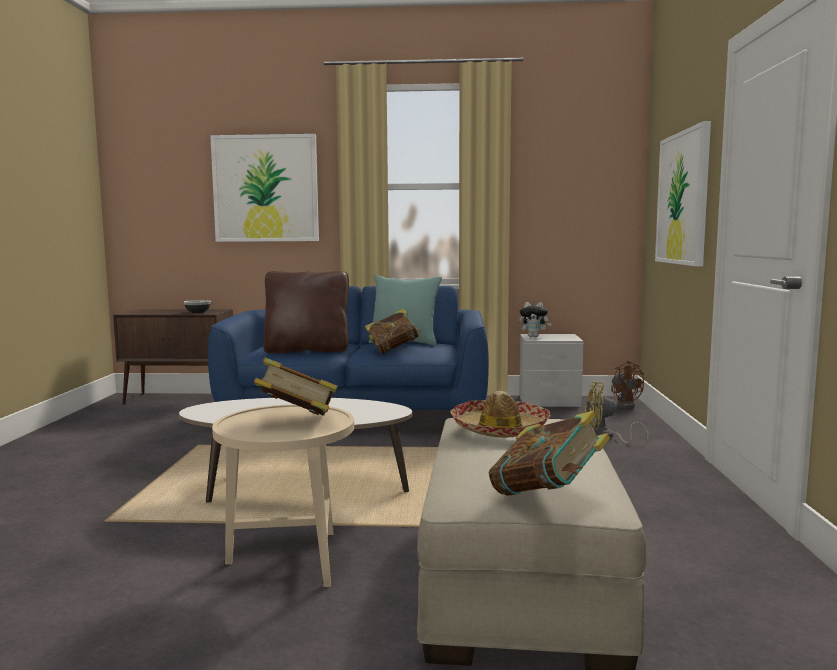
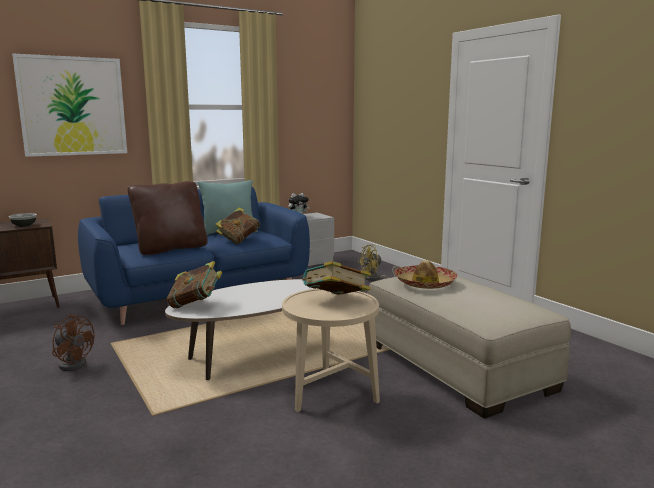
camera: 35 degrees left, 5 degrees up
book [489,411,610,496] -> book moved to [167,261,222,308]
brown fan [611,361,644,409] -> brown fan moved to [52,314,95,371]
picture [655,121,711,266] -> none

